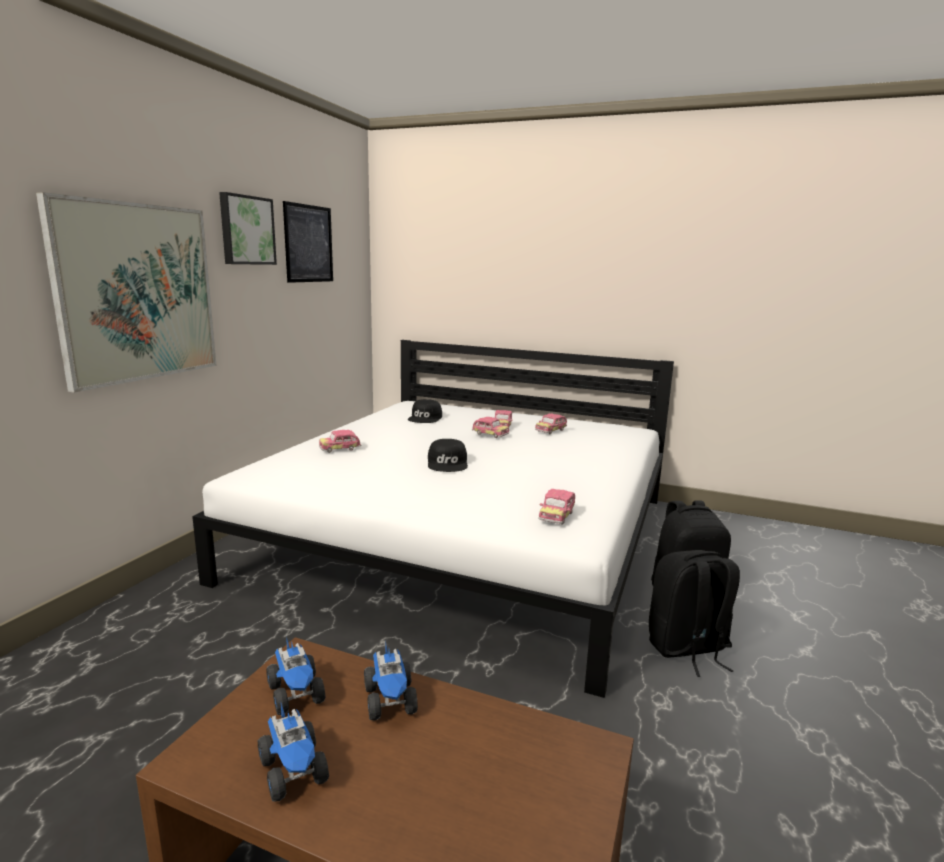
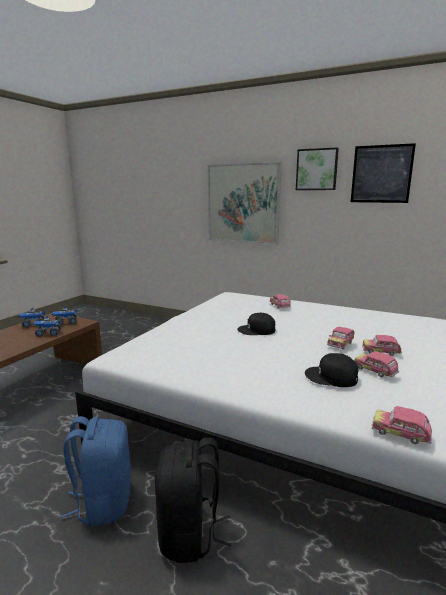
camera: 95 degrees right, 0 degrees up
black cap [408,399,442,423] -> black cap moved to [305,353,359,387]
toy car [538,489,575,524] -> toy car moved to [372,406,432,444]
black backpack [649,550,740,677] -> blue backpack [61,416,131,526]

